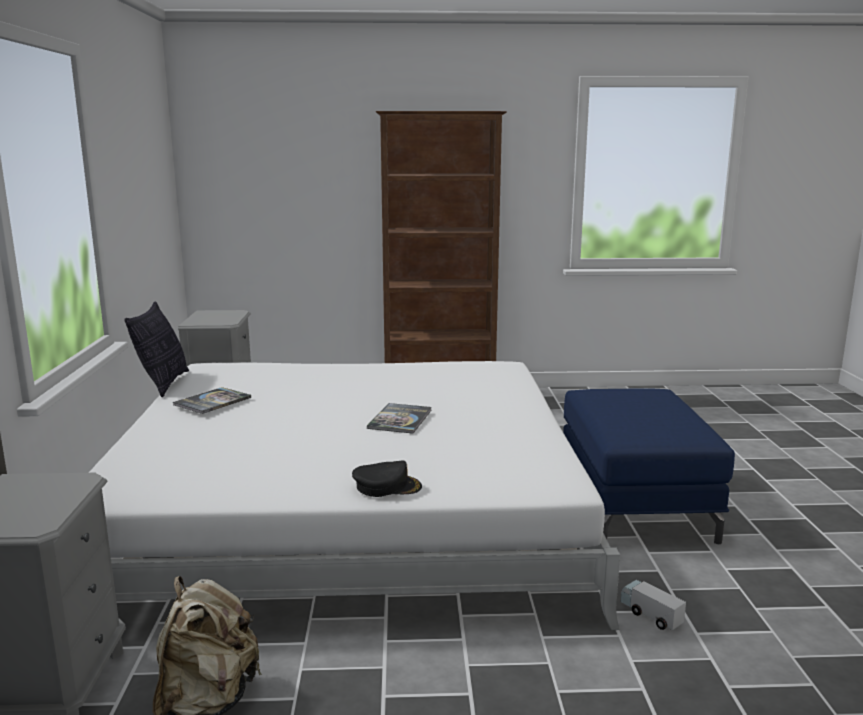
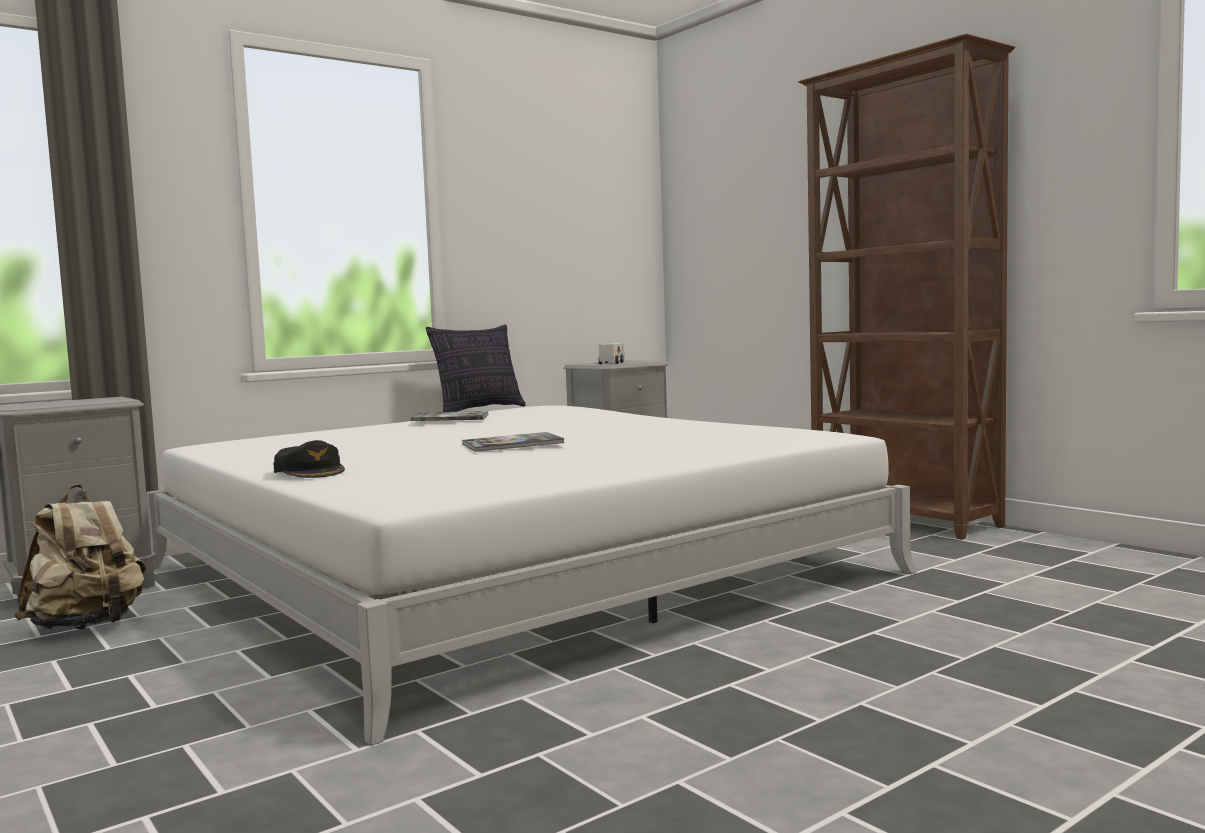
camera: 55 degrees right, 10 degrees down
blue ottoman [563,388,735,544] -> none
toy truck [621,580,686,630] -> toy truck moved to [598,343,625,364]

